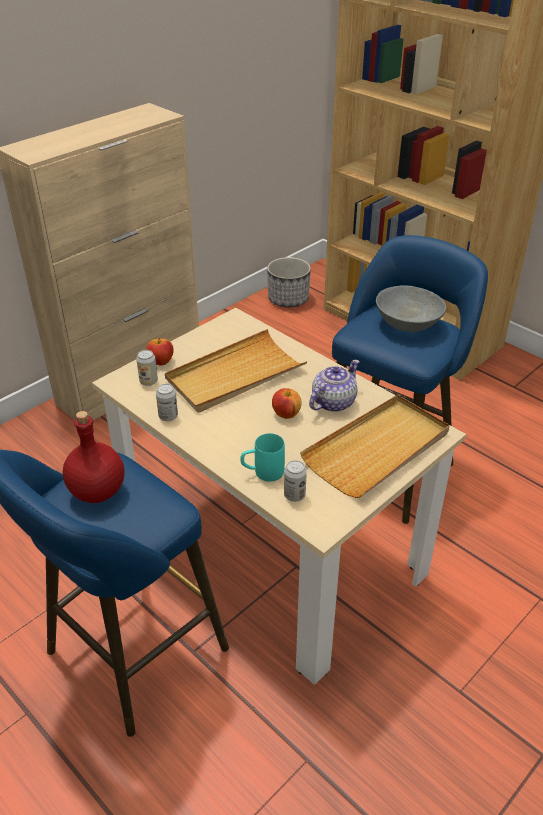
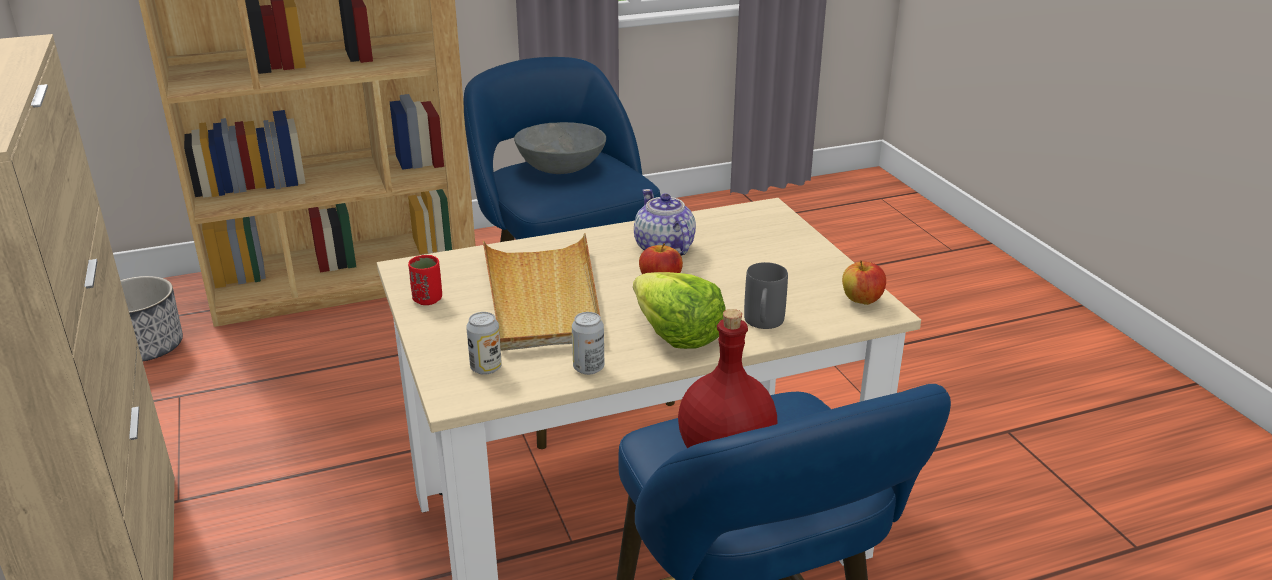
camera: 65 degrees left, 10 degrees down
apple [146,337,174,365] -> apple moved to [842,261,886,305]
turquoise mug [240,433,285,482] -> grey mug [744,262,788,329]
can [284,460,307,502] -> none
beige tray [300,395,450,498] -> none
none -> red cup [408,255,442,305]
none -> lettuce [633,272,726,349]

